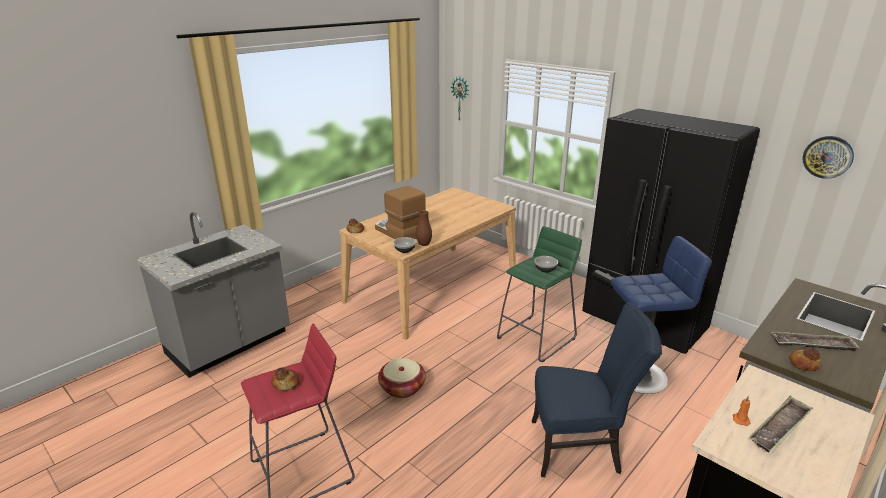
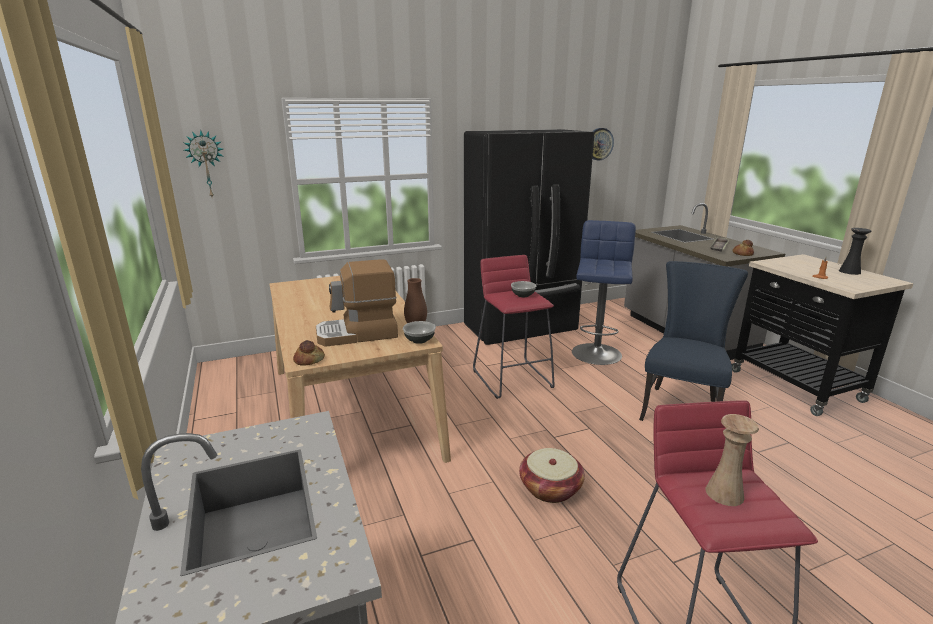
camera: 65 degrees left, 5 degrees down
bread [271,367,300,391] -> beige vase [705,414,759,506]
green stool [497,226,582,362] -> red stool [473,255,555,399]
tray [749,396,813,452] -> none
none -> black vase [839,228,872,275]

